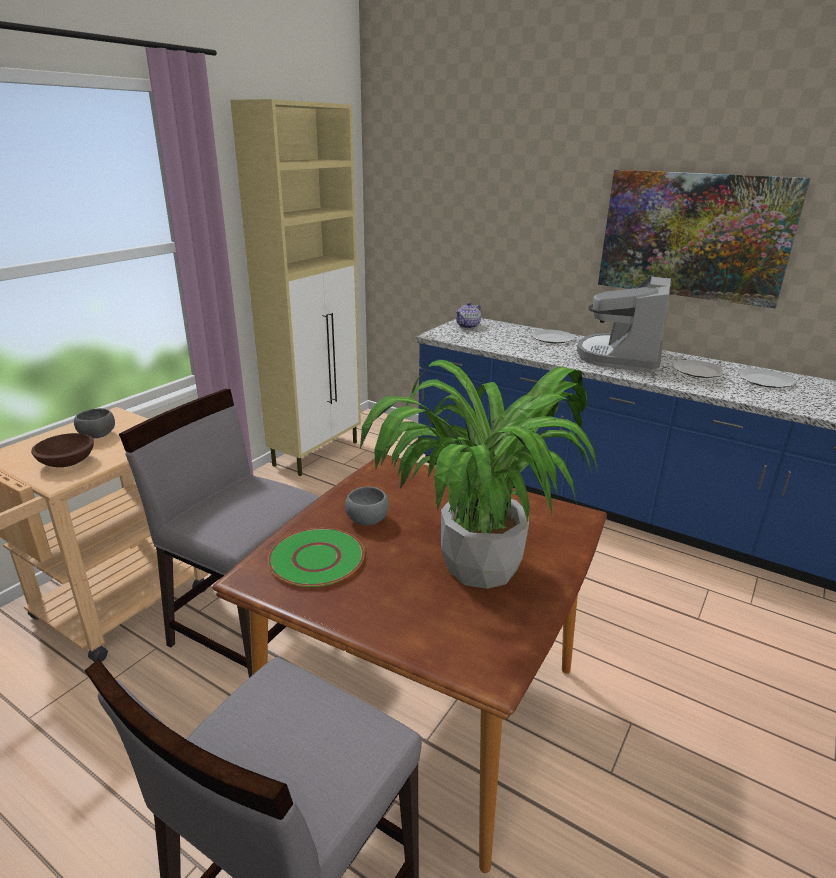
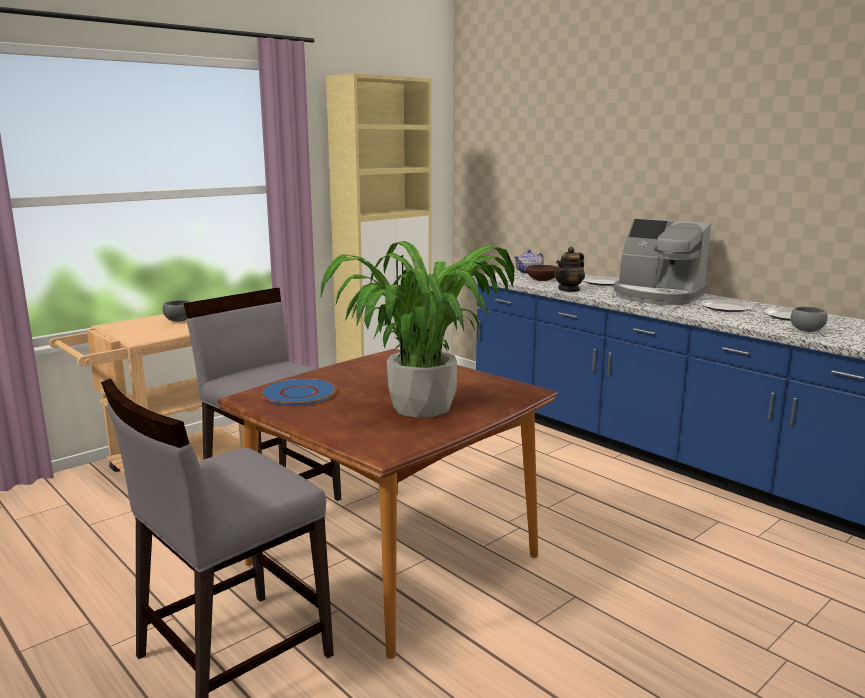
camera: 15 degrees right, 10 degrees down
brown bowl [31,433,94,467] -> brown bowl moved to [526,265,557,281]
green plate [268,528,365,587] -> blue plate [261,378,337,406]
grey bowl [345,487,389,526] -> grey bowl moved to [790,307,828,332]
coffee machine [577,275,671,373] -> coffee machine turned 90 degrees counterclockwise [614,219,711,305]
picture [598,169,811,308] -> none
none -> teapot [555,247,585,292]

